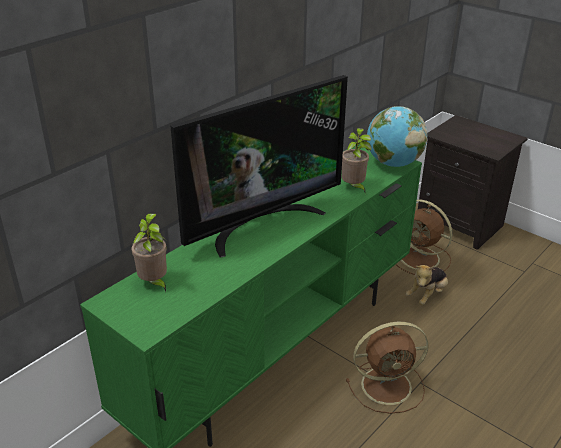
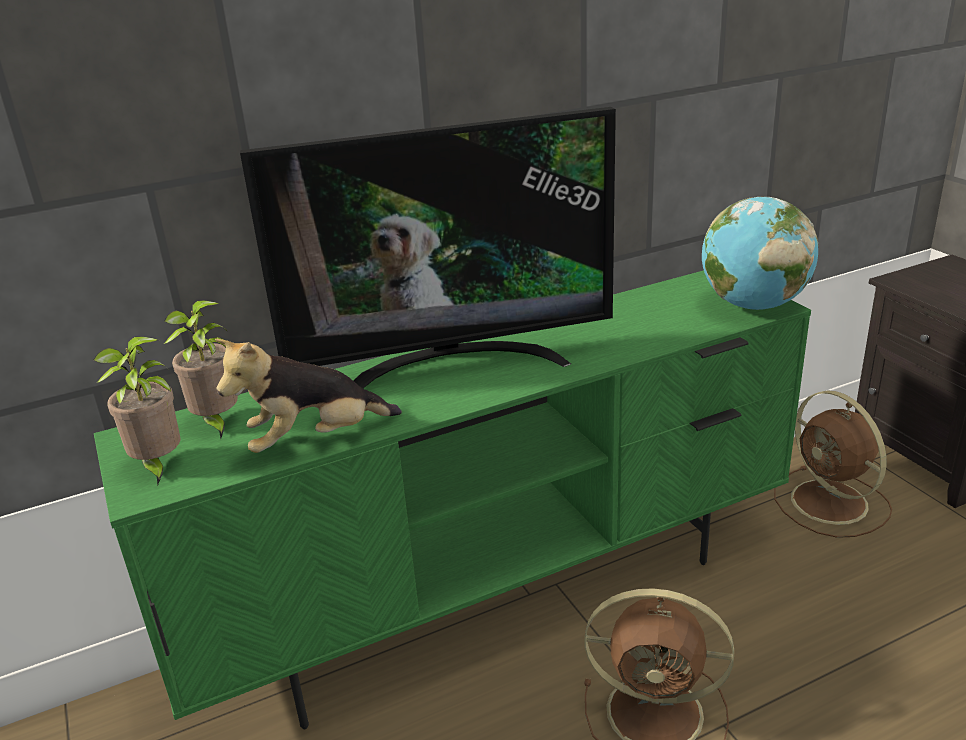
camera: 25 degrees right, 5 degrees down
potted plant [342,128,372,192] -> potted plant moved to [93,337,181,485]
plush toy [406,265,448,305] -> plush toy moved to [215,339,402,453]

